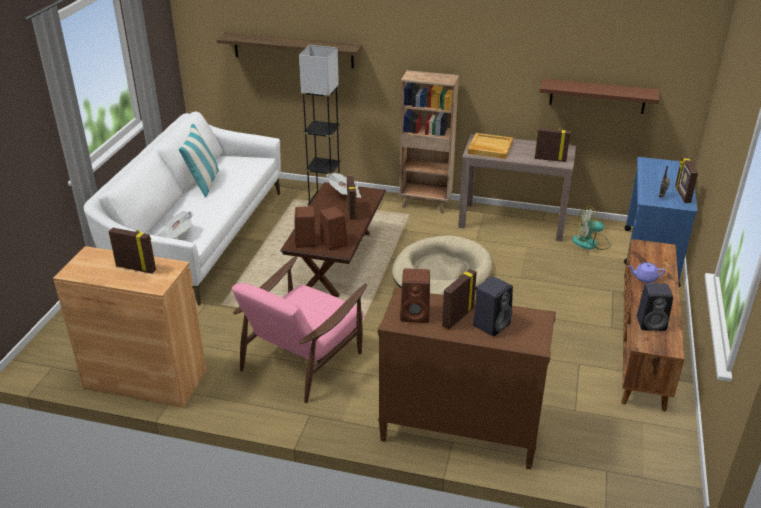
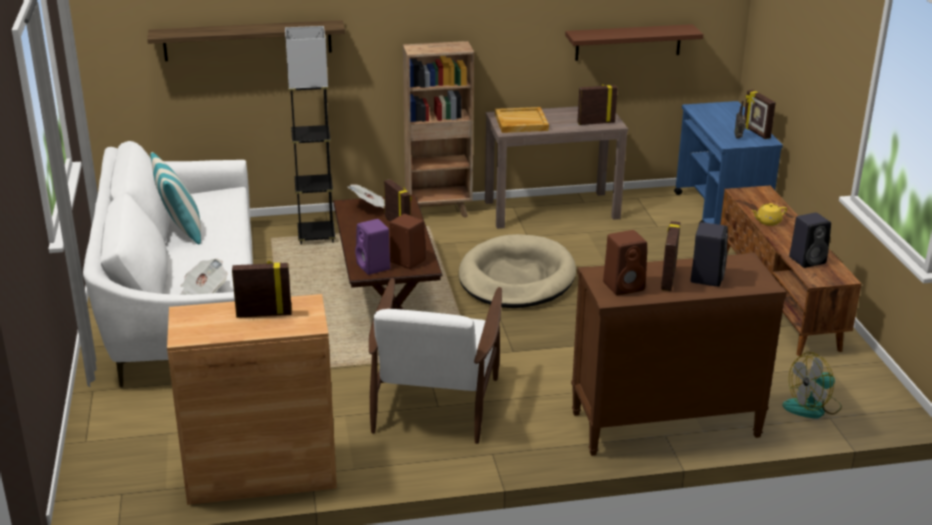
camera: 25 degrees left, 5 degrees down
pink armchair [232,256,367,403] -> white armchair [369,278,502,444]
brown speaker [294,206,316,248] -> purple speaker [355,219,390,275]
fan [572,206,611,250] -> fan moved to [782,352,842,419]
purple teapot [629,262,665,283] -> yellow teapot [752,203,787,226]

